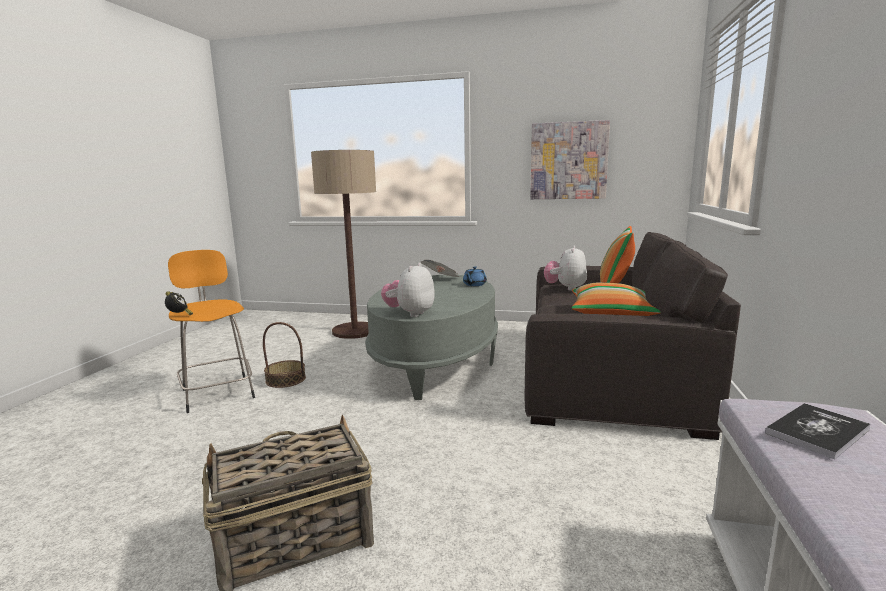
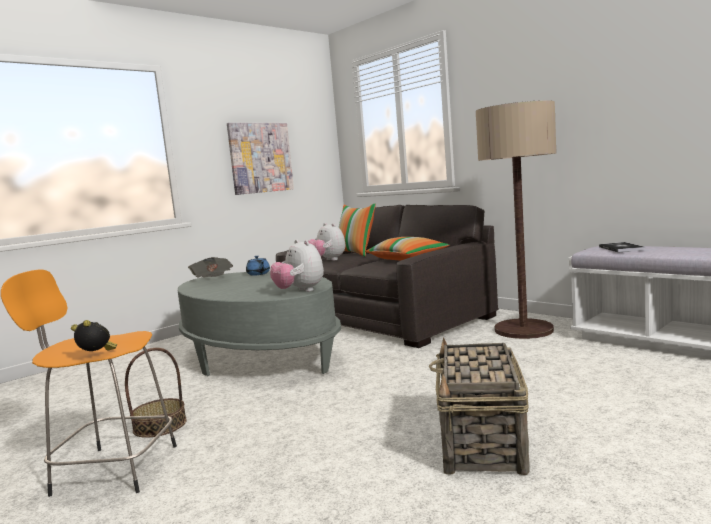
camera: 55 degrees left, 5 degrees down
floor lamp [311,150,376,339] -> floor lamp moved to [476,100,556,339]

